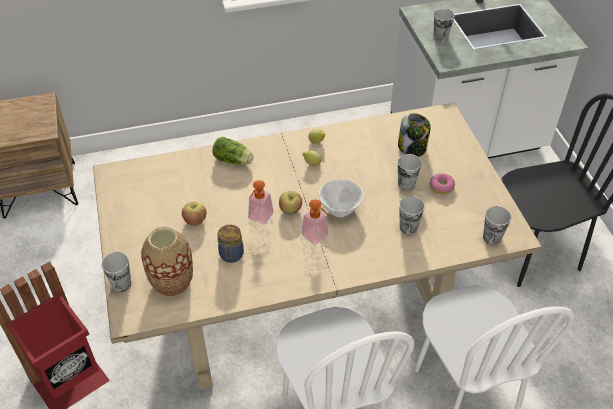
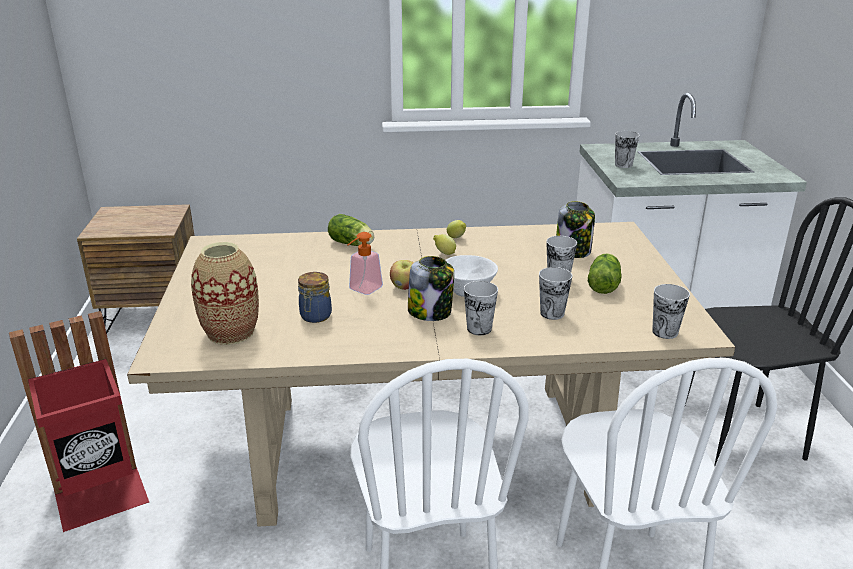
camera: 10 degrees right, 20 degrees down
cup [101,252,131,292] -> cup moved to [464,281,498,335]
apple [182,202,207,226] -> none
soap dispenser [301,199,330,245] -> jar [408,256,454,321]
donut [430,173,455,194] -> lettuce [588,253,622,294]

